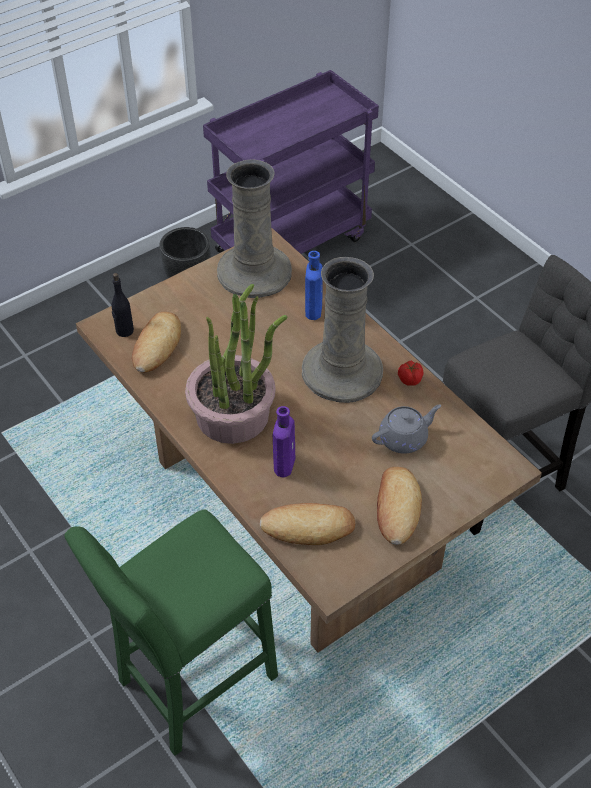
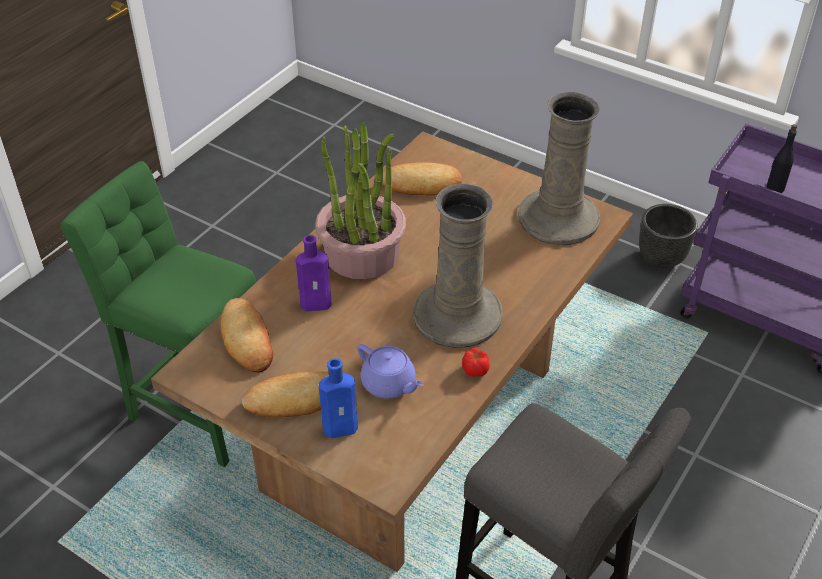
camera: 70 degrees right, 5 degrees down
black bottle [112,273,134,337] -> black bottle moved to [767,124,797,193]
blue bottle [305,251,323,320] -> blue bottle moved to [319,358,358,438]
grey teapot [372,404,441,454] -> purple teapot [357,344,424,398]

